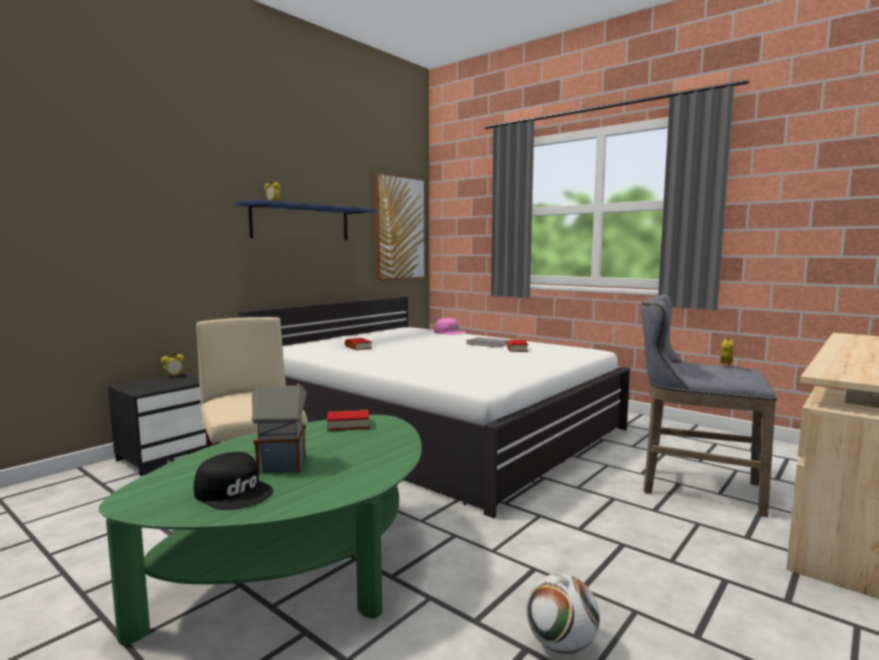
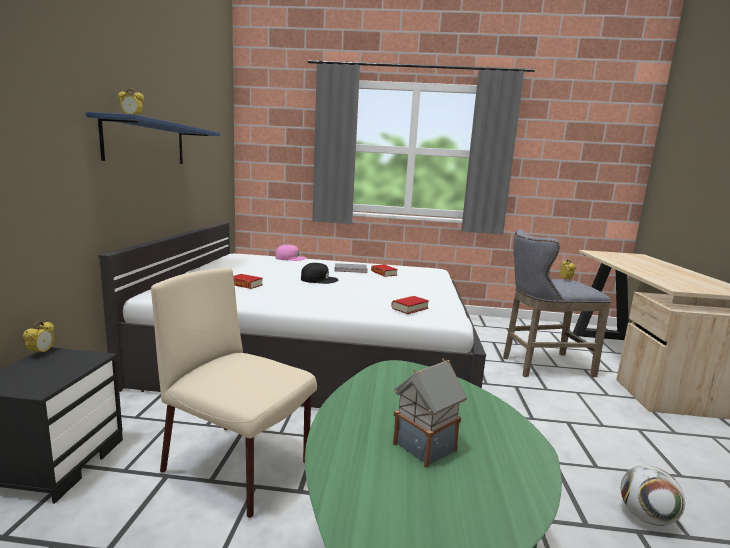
camera: 35 degrees left, 5 degrees up
black cap [194,452,273,510] -> black cap moved to [301,263,338,284]
book [327,410,369,431] -> book moved to [391,296,429,314]
picture [374,172,425,281] -> none

